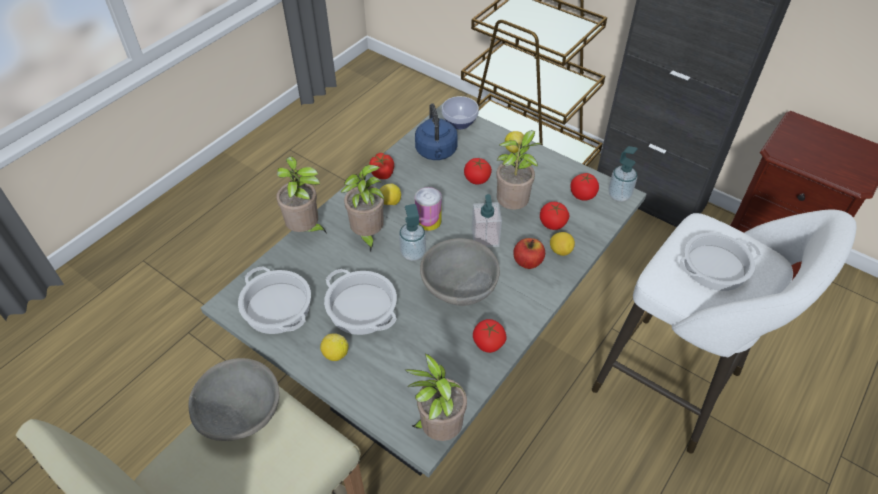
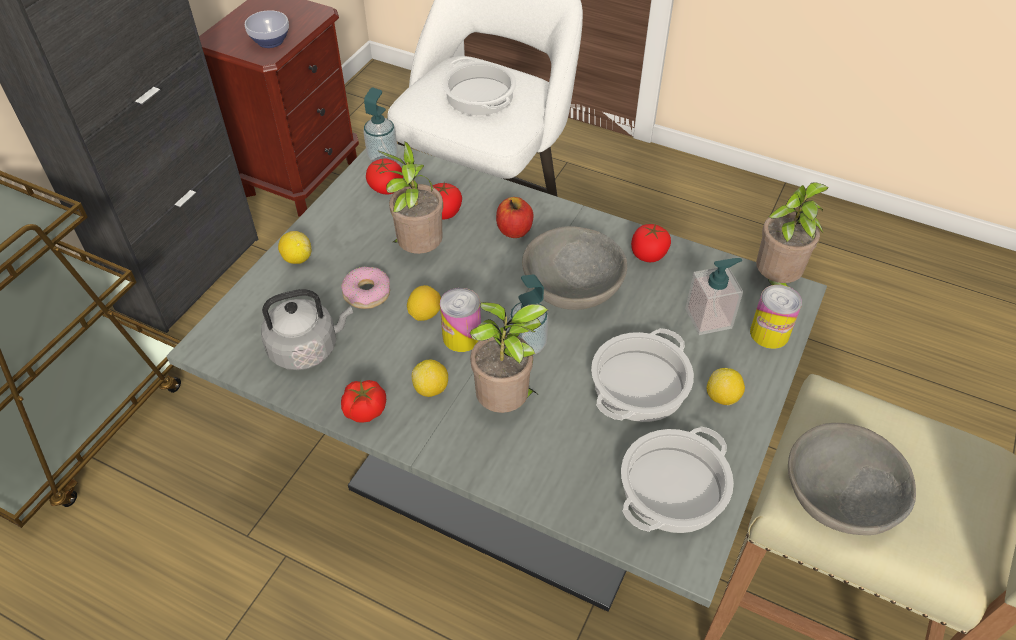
camera: 100 degrees left, 0 degrees up
potted plant [276,156,326,232] -> none
blue kettle [415,103,458,160] -> grey kettle [261,289,353,370]
bowl [442,96,479,129] -> bowl moved to [245,10,289,48]
tomato [464,158,492,185] -> donut [341,267,390,309]
soap dispenser [472,194,502,247] -> soap dispenser moved to [685,258,743,335]
lemon [550,232,575,256] -> lemon moved to [407,285,441,321]
none -> can [750,285,802,349]

